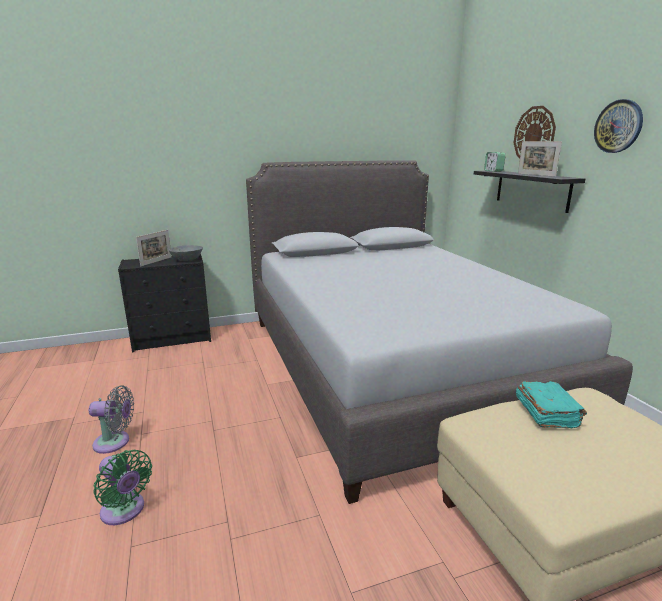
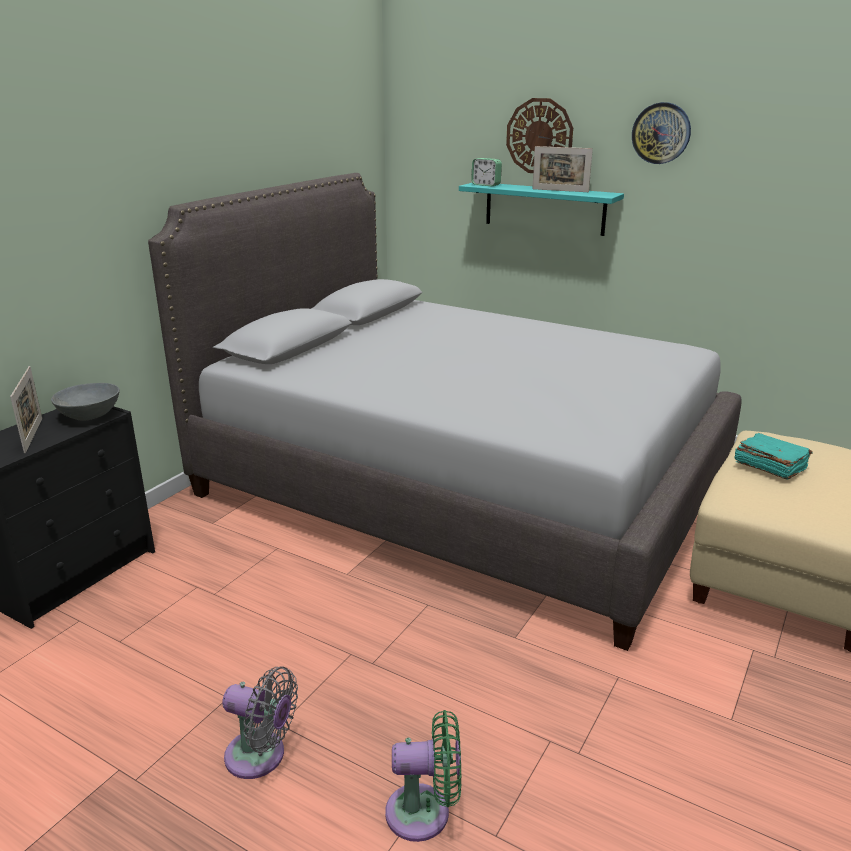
camera: 40 degrees left, 5 degrees up
grey fan [89,385,134,454] -> grey fan turned 60 degrees clockwise [222,667,298,779]
black shelf [474,171,585,213] -> turquoise shelf [459,183,624,236]

